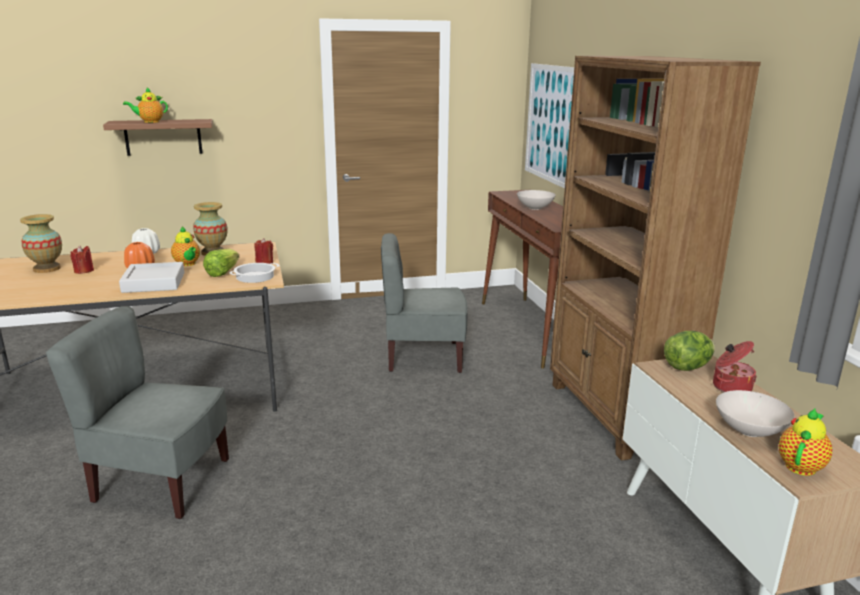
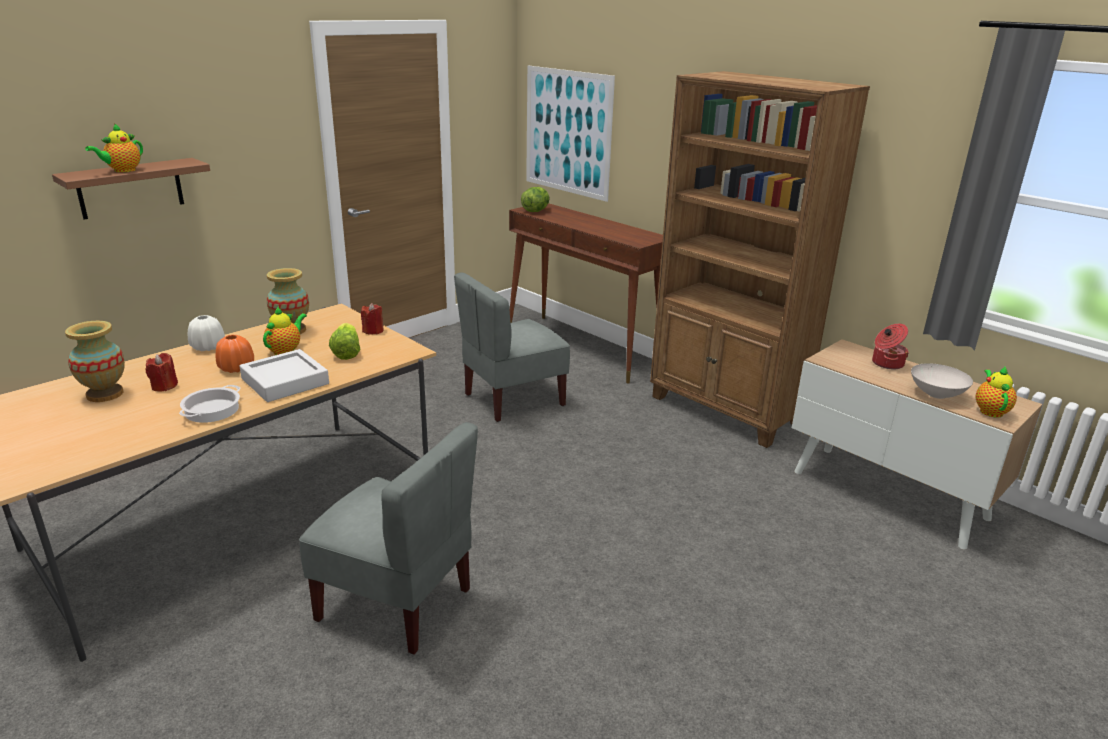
camera: 30 degrees left, 5 degrees up
grey chair [46,306,229,519] -> grey chair turned 135 degrees counterclockwise [299,422,478,654]
teapot [171,226,200,266] -> teapot turned 90 degrees counterclockwise [263,307,307,355]
cooking pot [230,263,280,283] -> cooking pot moved to [179,385,240,423]
white bowl [517,190,556,210] -> none
lettuce [664,331,715,371] -> lettuce moved to [521,187,550,212]

